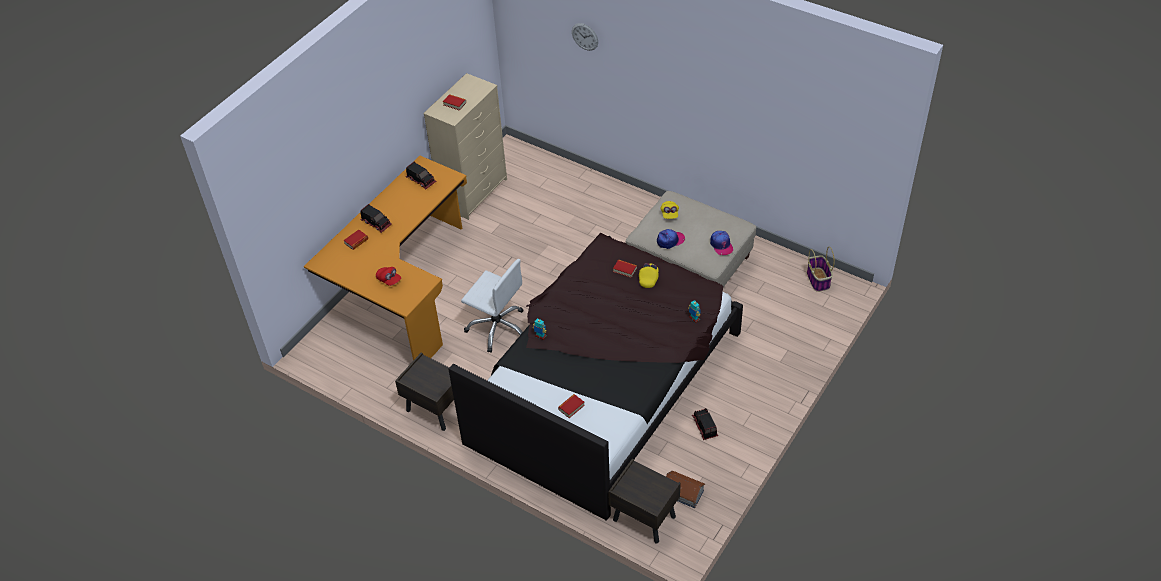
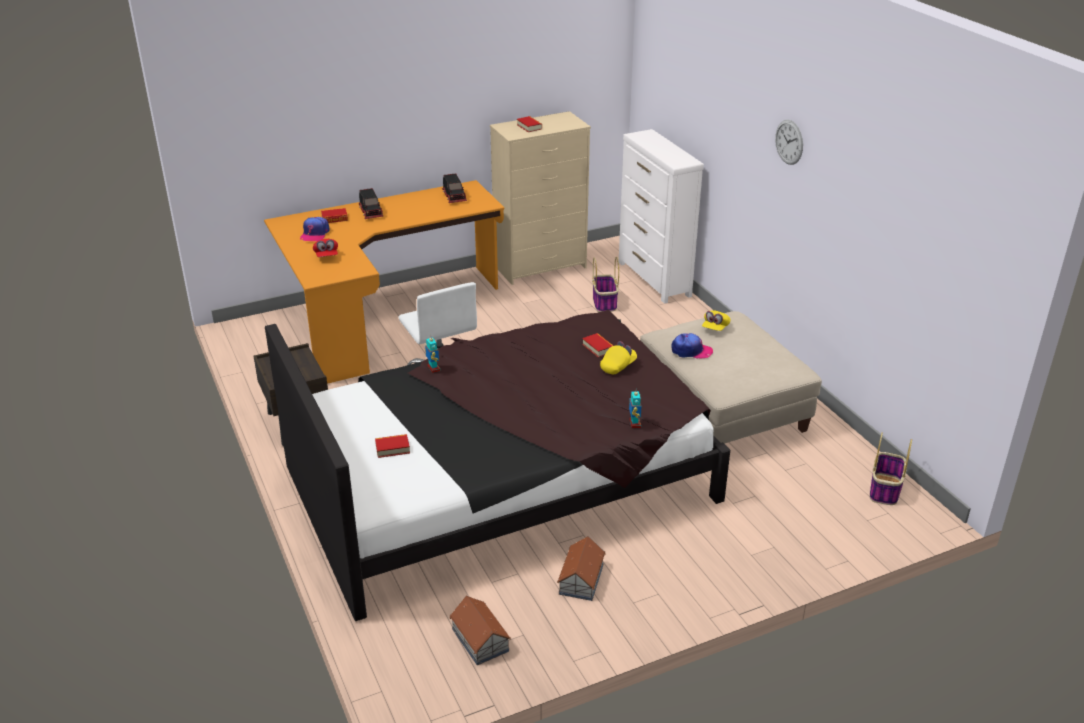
camera: 30 degrees right, 15 degrees down
wall clock [572,23,598,51] -> wall clock moved to [775,119,803,165]
brown nightstand [608,458,681,544] -> none
toy truck [692,408,718,440] -> toy house [557,536,606,601]
cap [710,231,733,255] -> cap moved to [300,217,330,241]
none -> basket [592,257,619,312]
none -> white dresser [619,129,704,304]

